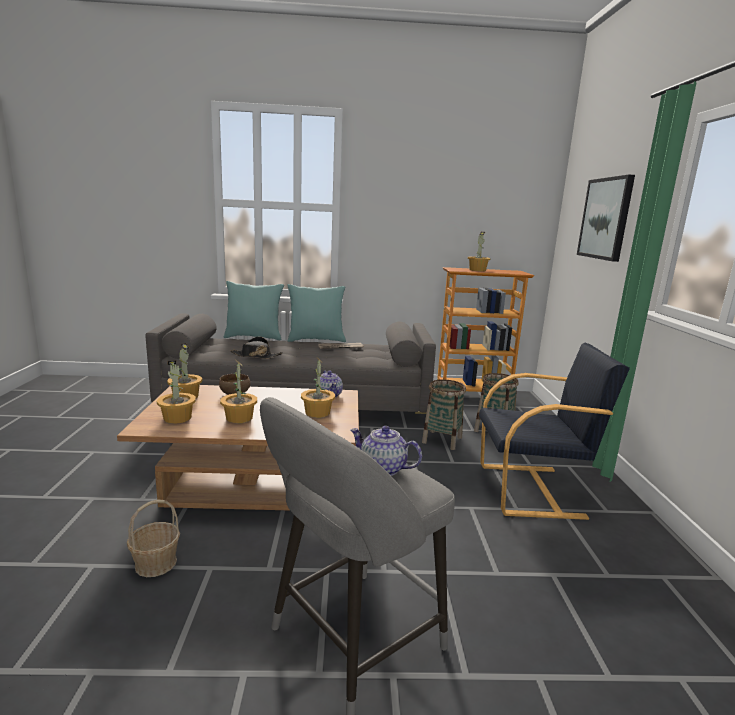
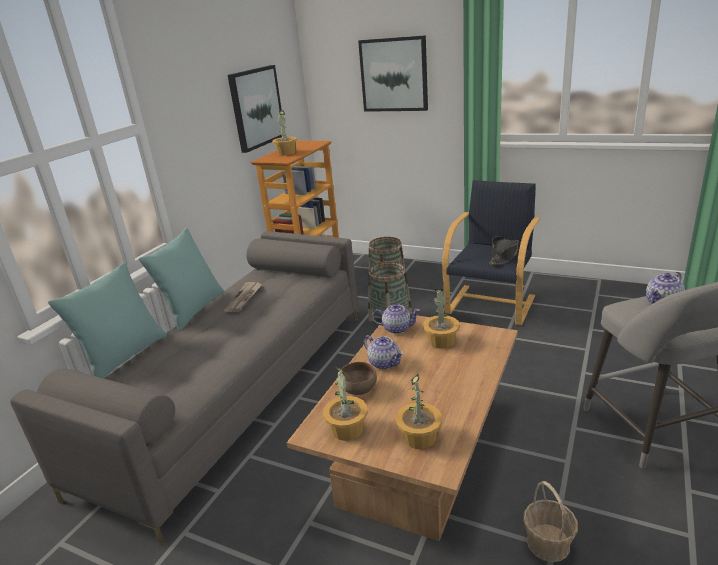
camera: 60 degrees left, 10 degrees up
potted plant [220,360,257,423] -> none
black hat [230,337,283,359] -> black hat moved to [489,236,519,265]
none -> picture [228,65,282,153]
none -> teapot [363,335,404,370]

